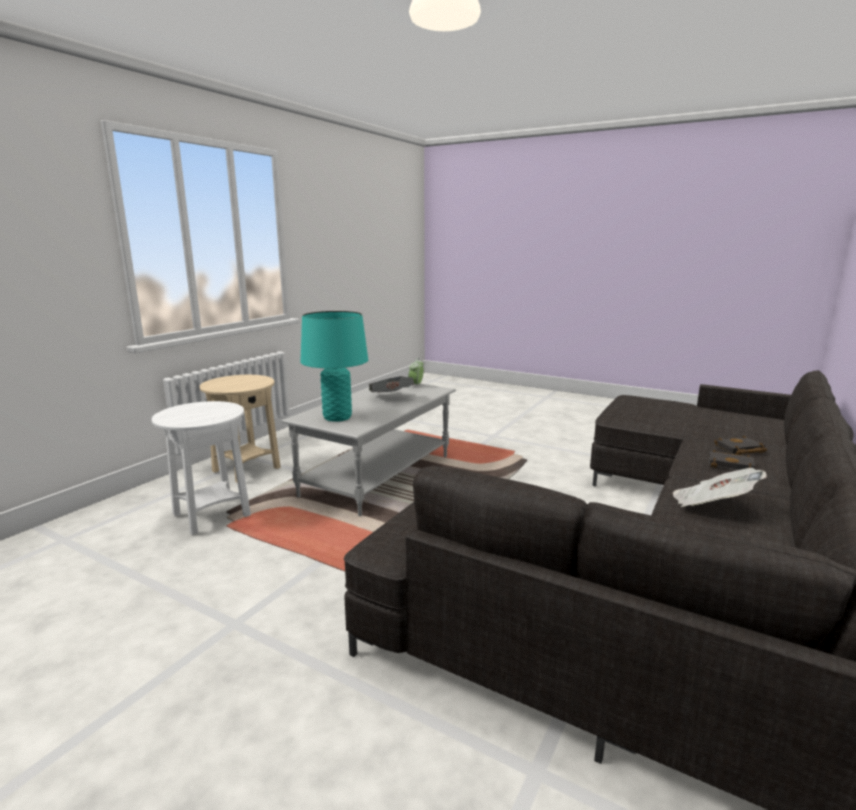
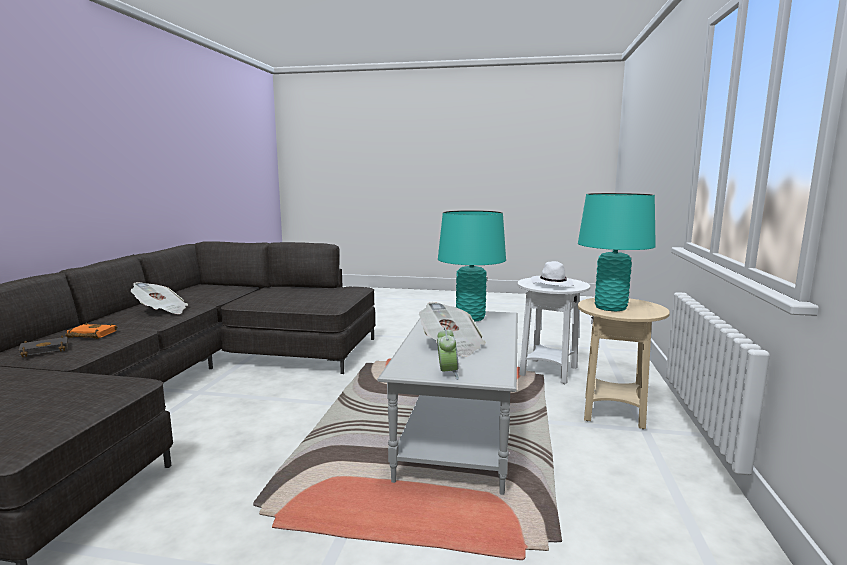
camera: 160 degrees right, 5 degrees down
black book [709,450,755,470] -> orange book [65,323,117,339]
none -> white hat [531,261,574,286]
none -> turquoise table lamp [578,193,656,311]

